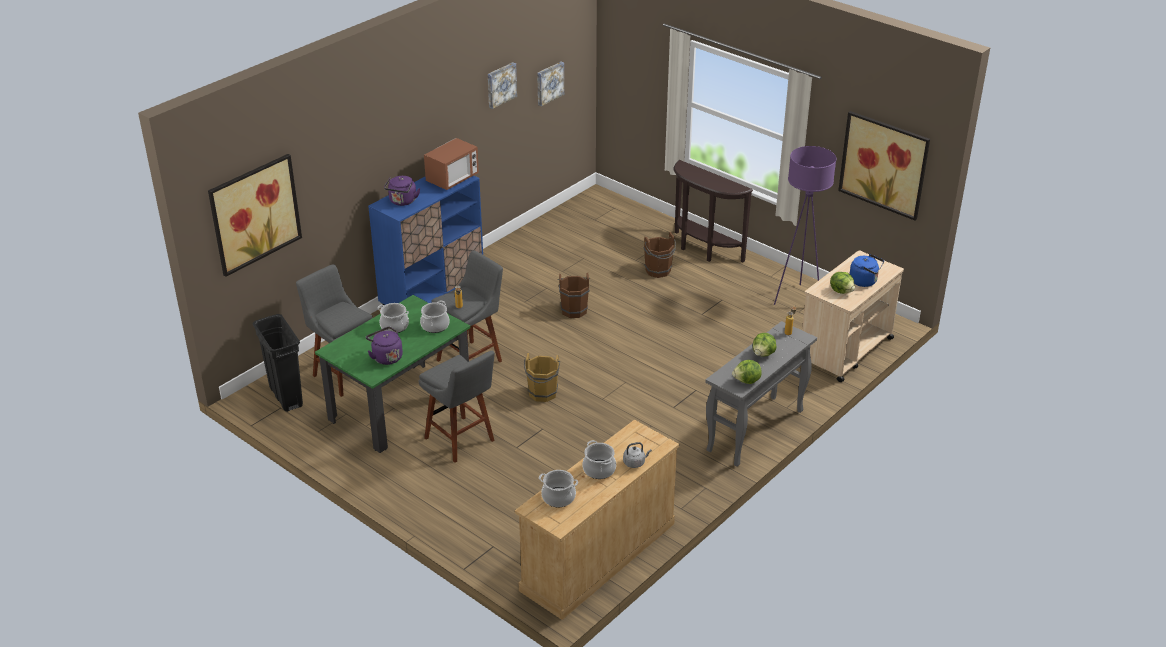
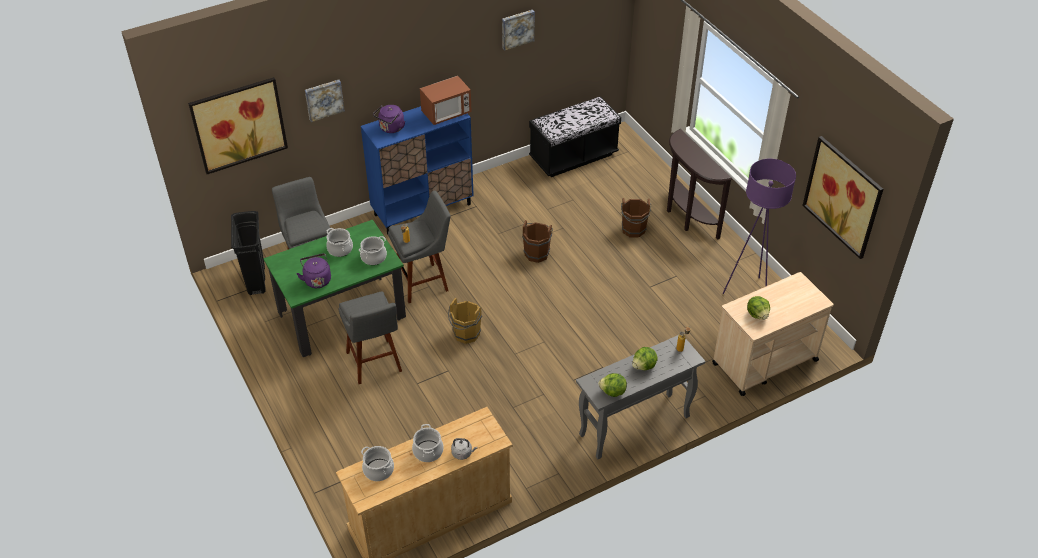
camera: 20 degrees right, 10 degrees up
picture [537,62,564,106] -> picture moved to [305,80,345,122]
blue kettle [850,254,884,287] -> none
none -> black bench [529,96,621,177]

